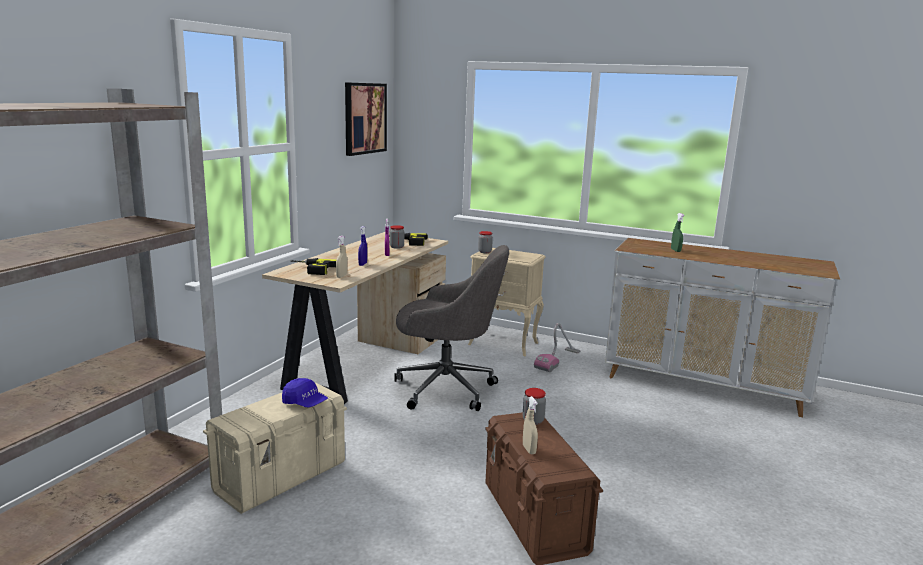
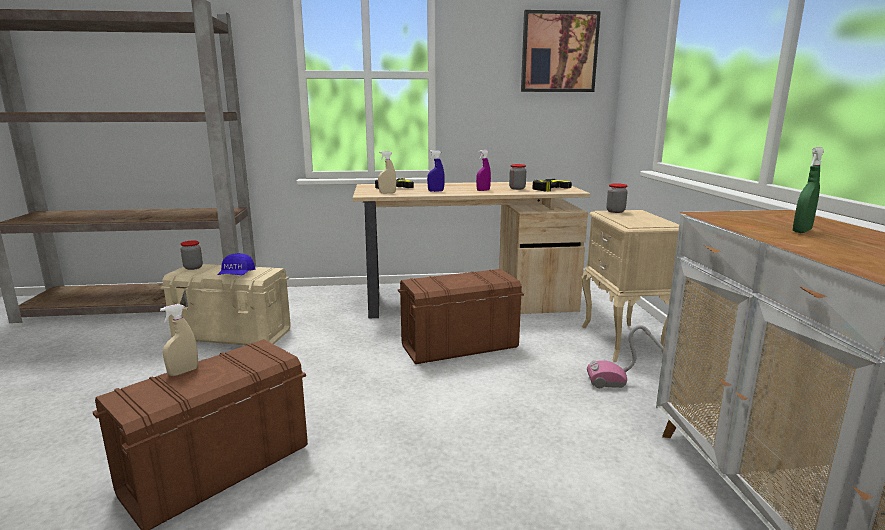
camera: 60 degrees right, 0 degrees up
grey office chair [395,245,509,411] -> brown storage box [398,269,524,364]
jar [523,388,546,425] -> jar moved to [181,241,203,270]

